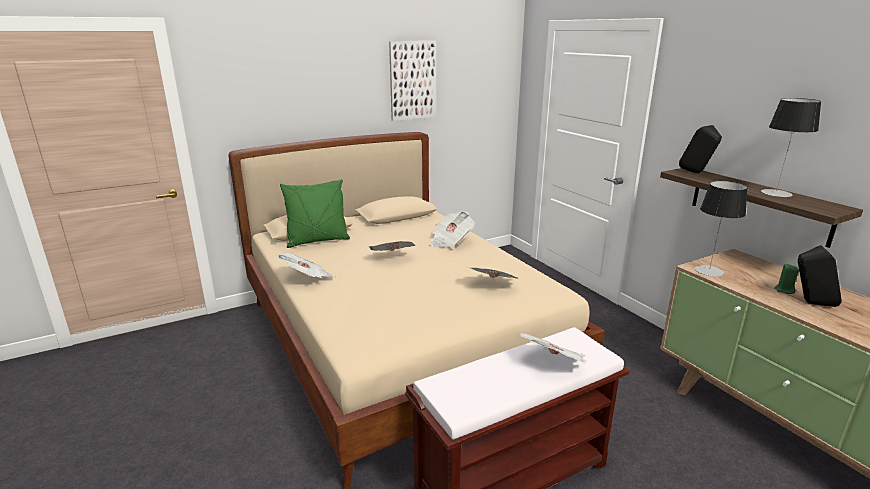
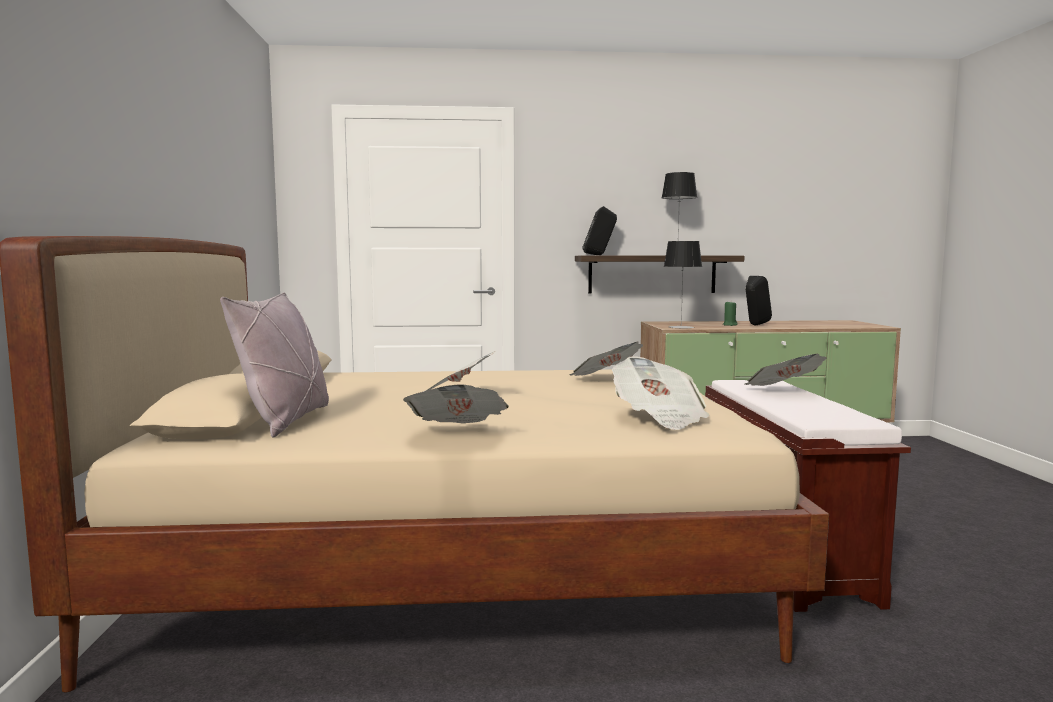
camera: 65 degrees left, 15 degrees down
green pillow [280,179,350,248] -> purple pillow [220,293,329,438]
picture [389,41,436,121] -> none
newspaper [429,211,475,248] -> newspaper moved to [612,356,710,430]

